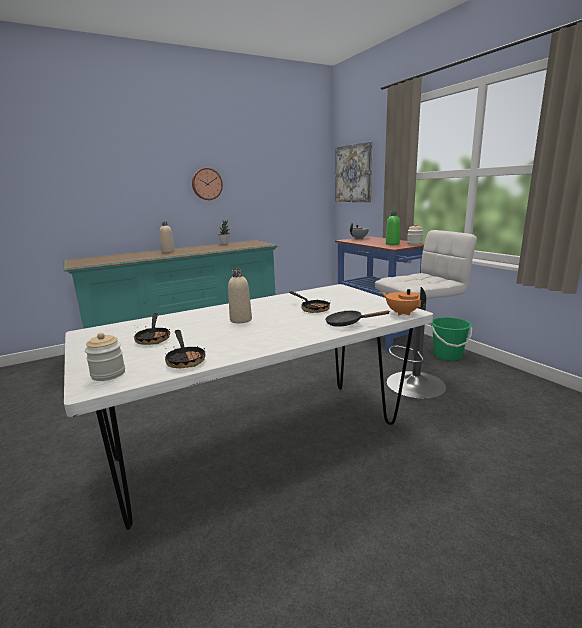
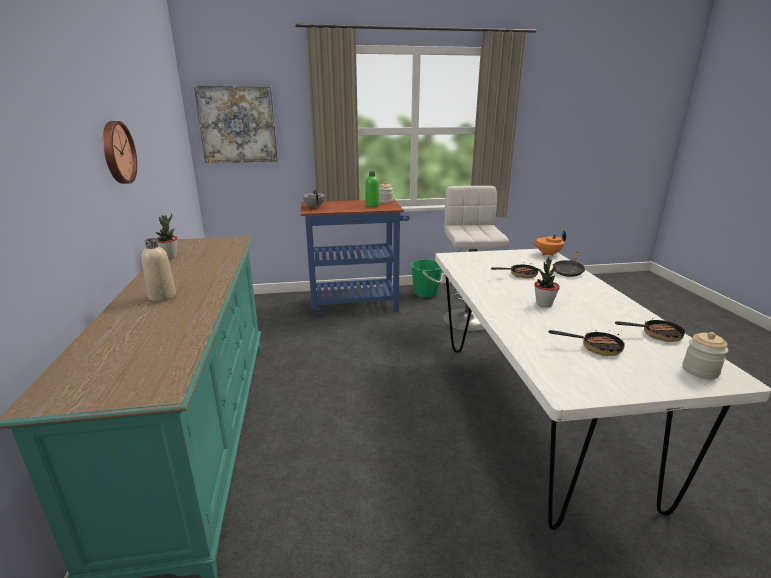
camera: 70 degrees left, 5 degrees up
beige bottle [228,269,252,323] -> potted plant [534,257,560,307]

